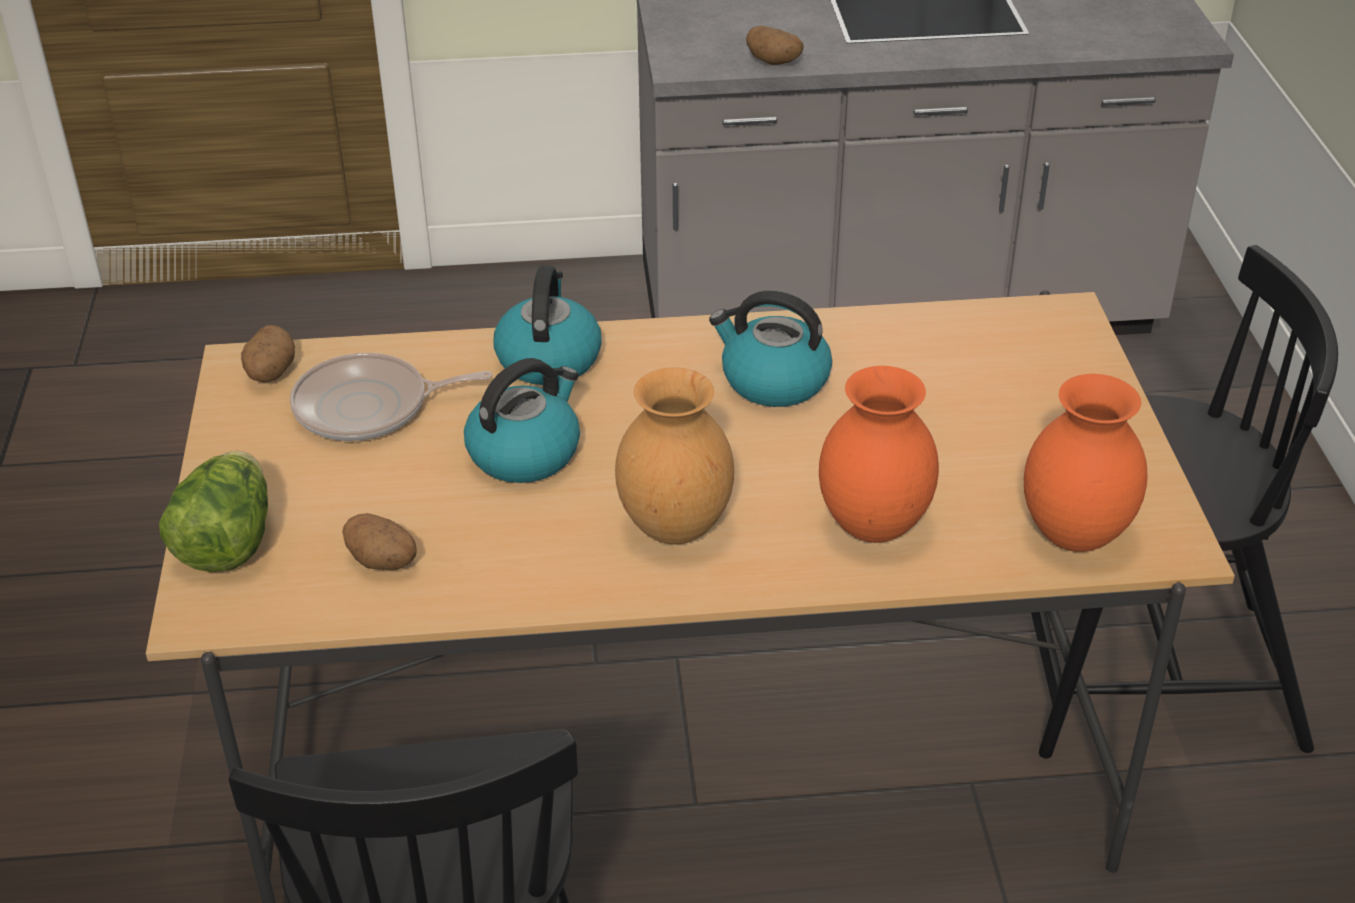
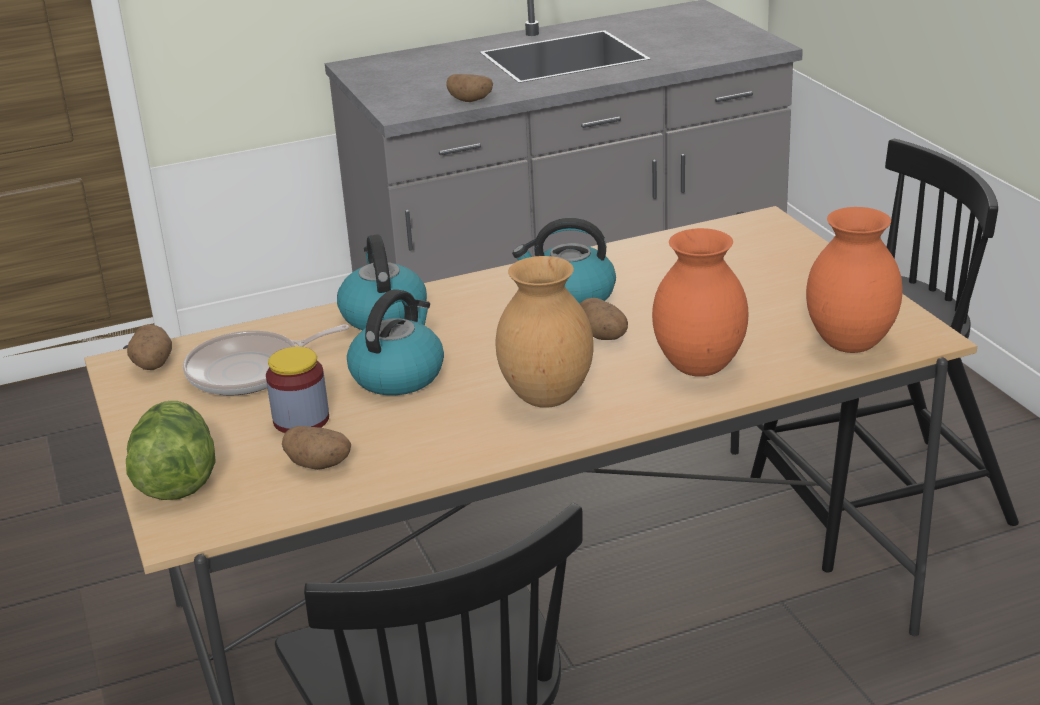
camera: 15 degrees left, 10 degrees down
none -> jar [266,347,329,433]
none -> potato [580,298,628,340]

